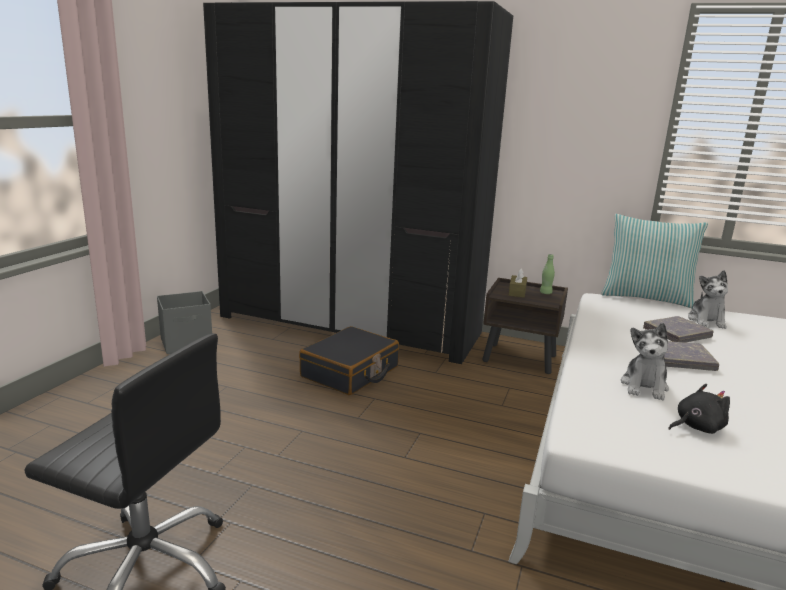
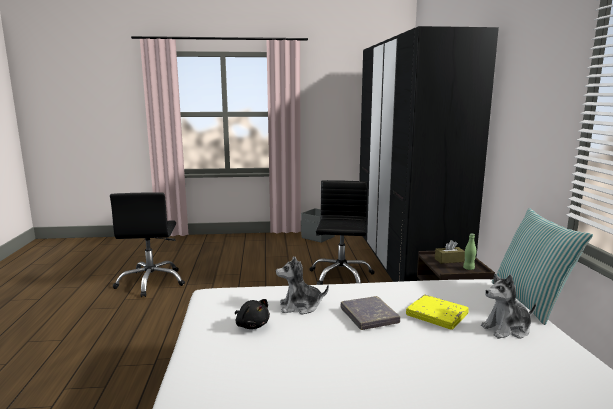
camera: 65 degrees right, 5 degrees down
black suitcase [299,326,399,395] -> black office chair [309,180,375,285]
grey book [643,316,714,343] -> yellow book [406,294,469,330]

